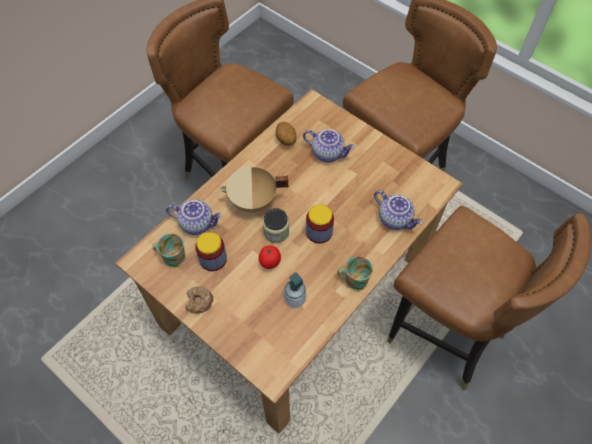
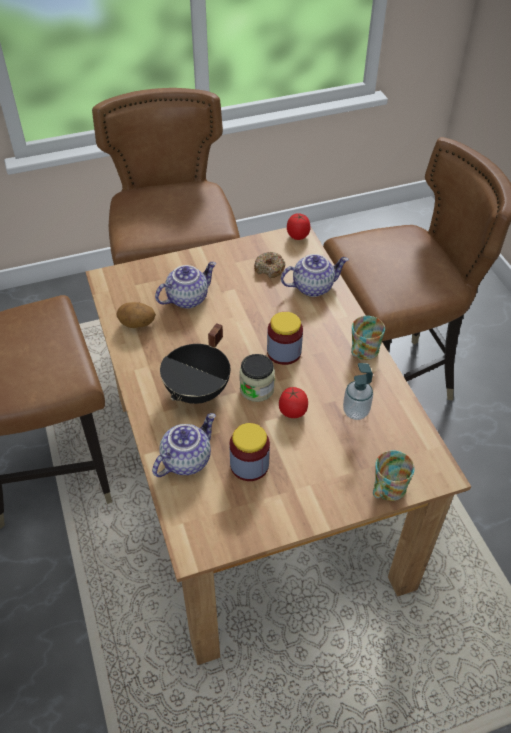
camera: 60 degrees left, 10 degrees down
mug [153,234,186,268] -> mug moved to [373,450,415,501]
donut [185,286,213,314] -> donut moved to [254,252,285,278]
beige cooking pot [219,166,288,212] -> black cooking pot [160,323,230,404]
none -> tomato [287,213,310,240]

